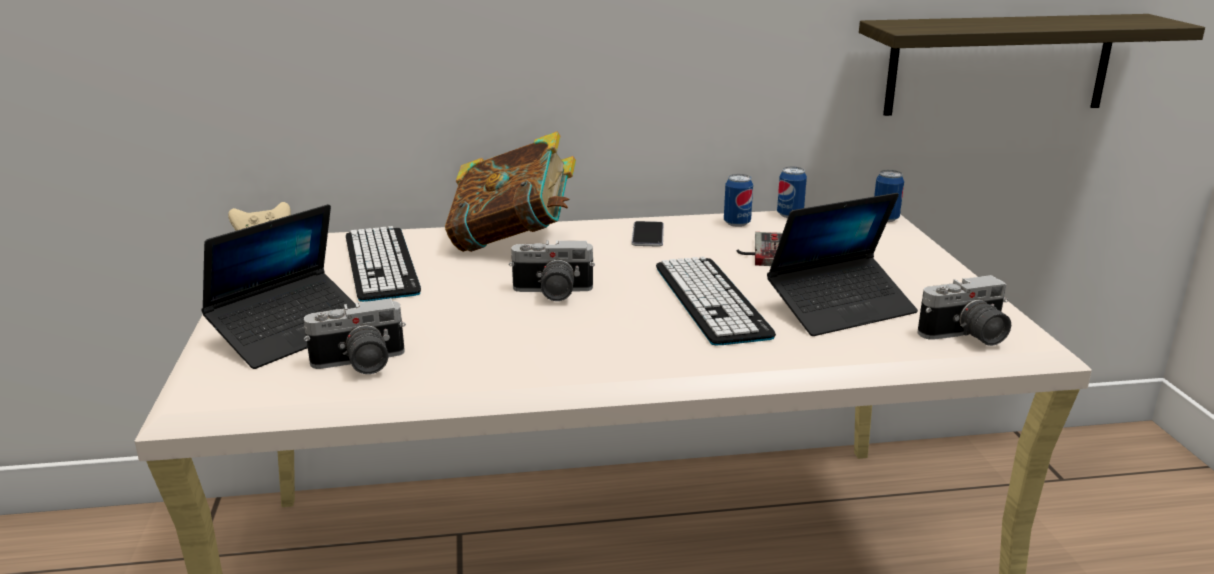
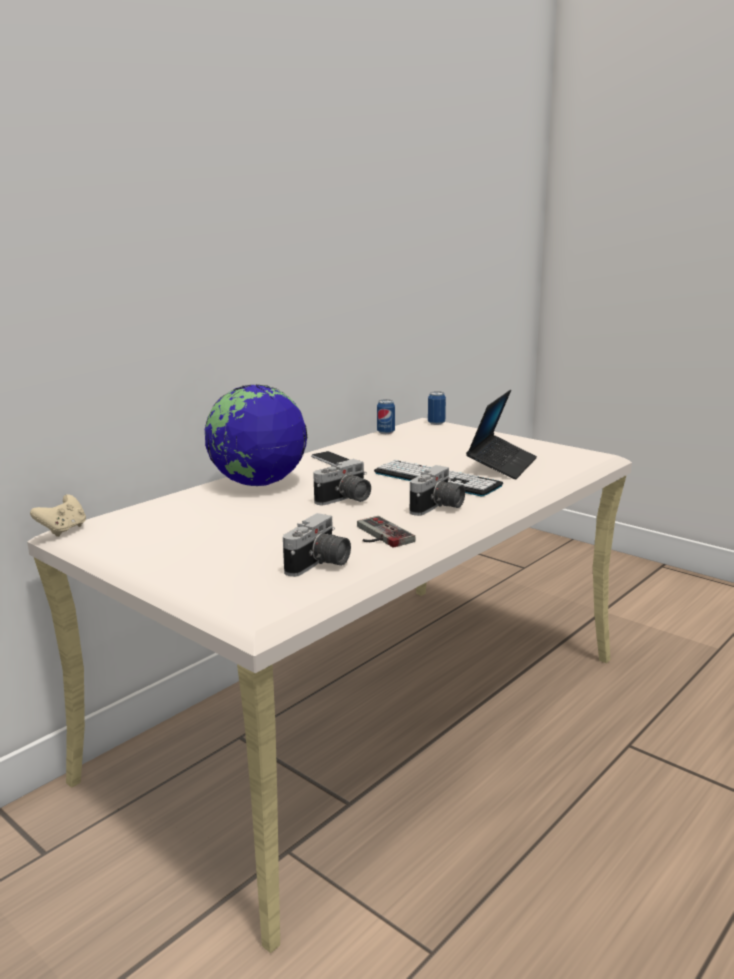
camera: 40 degrees left, 5 degrees down
laptop [201,204,356,369] -> none
keyboard [346,226,421,302] -> none
book [445,131,576,252] -> globe [205,384,307,486]
can [724,174,753,227] -> none
game controller [737,232,782,266] -> game controller moved to [357,516,416,548]
shelf [859,14,1205,116] -> none
camera [917,275,1011,346] -> camera moved to [410,465,465,516]

